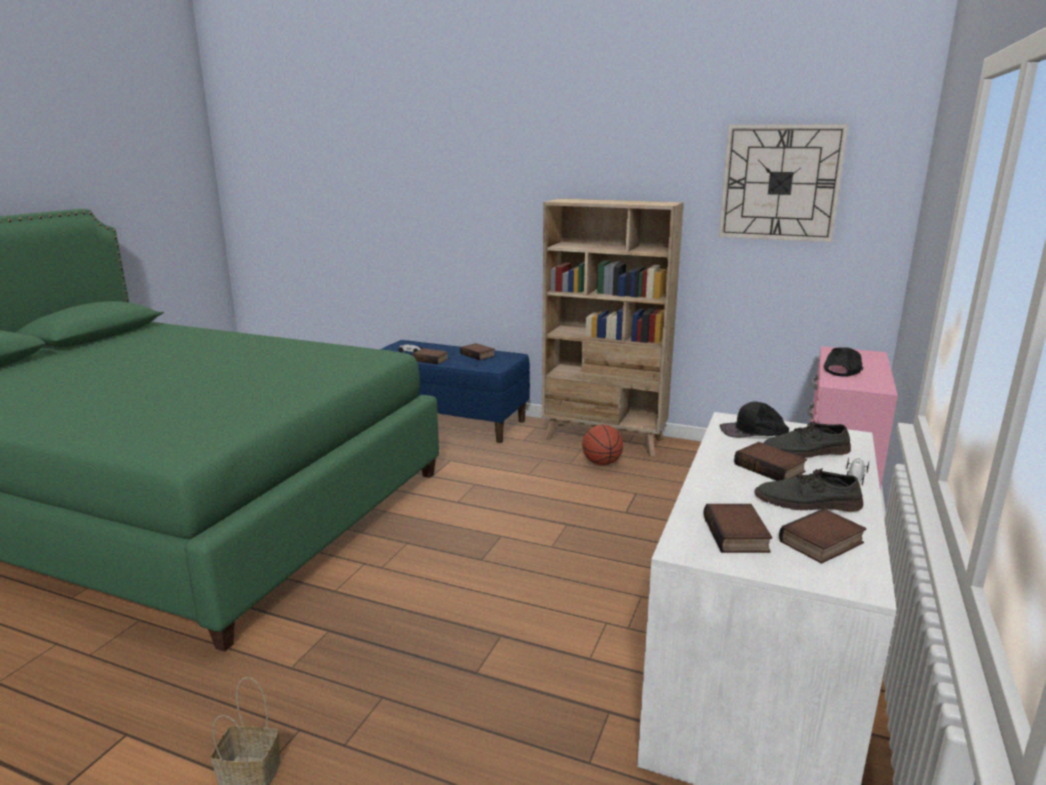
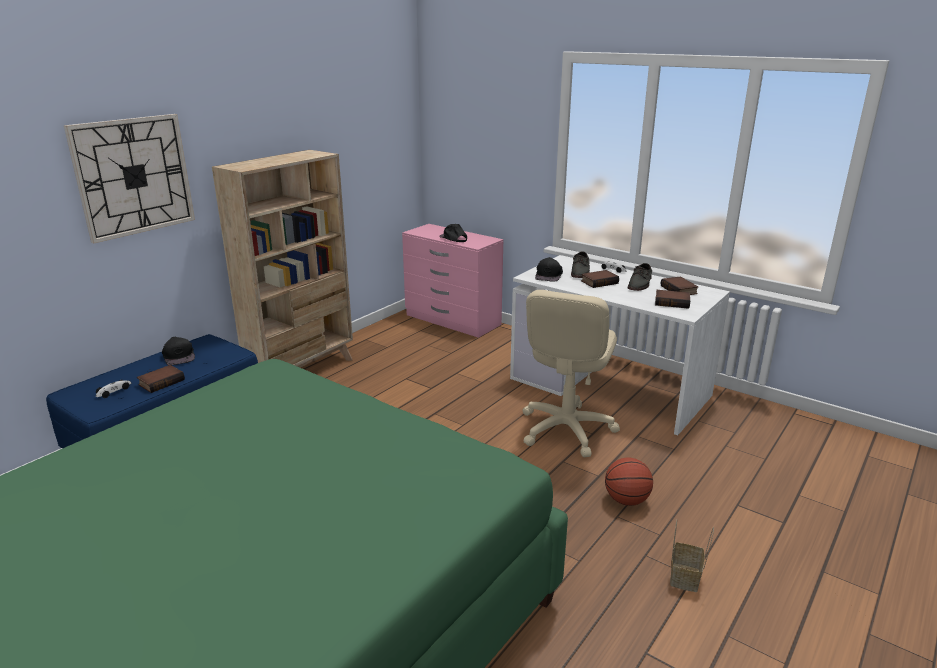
camera: 75 degrees left, 5 degrees up
book [460,343,495,360] -> black cap [162,337,195,365]
basketball [582,424,623,465] -> basketball moved to [605,457,653,506]
wall clock [719,124,849,242] -> wall clock moved to [64,114,195,244]
none -> beige office chair [522,290,620,457]

